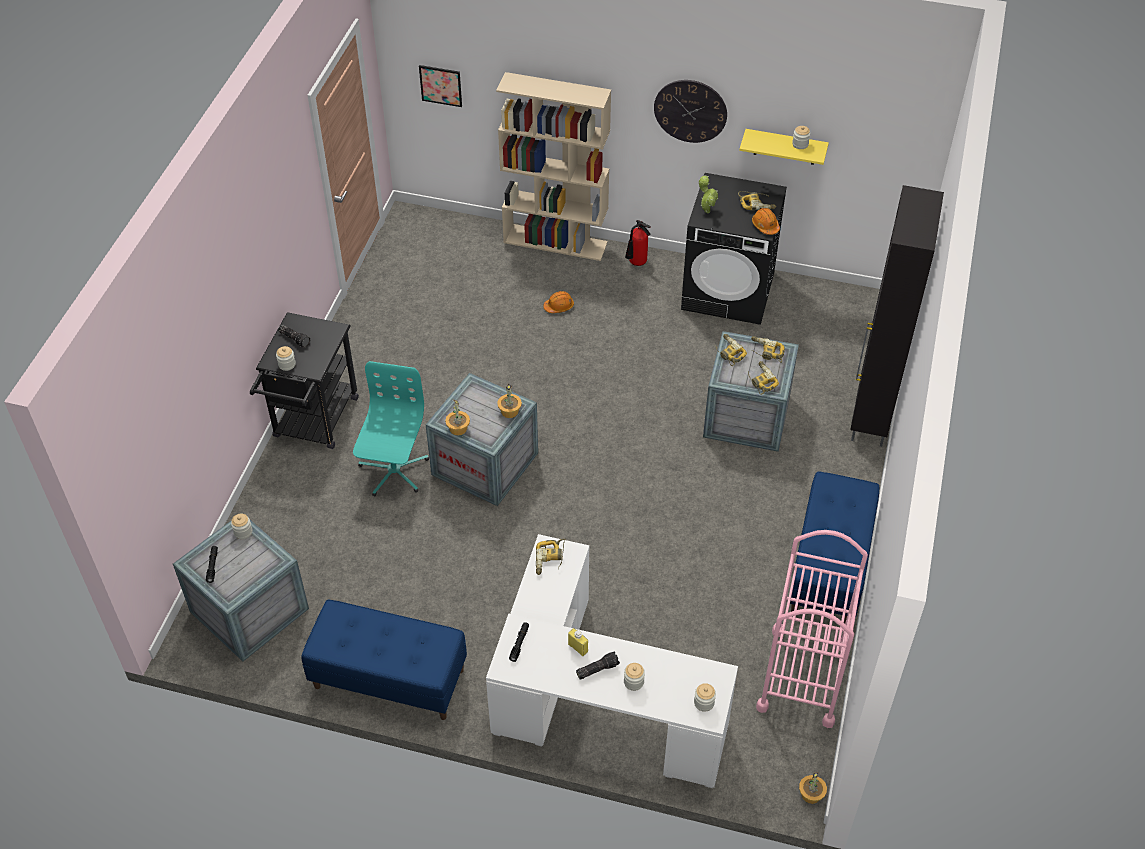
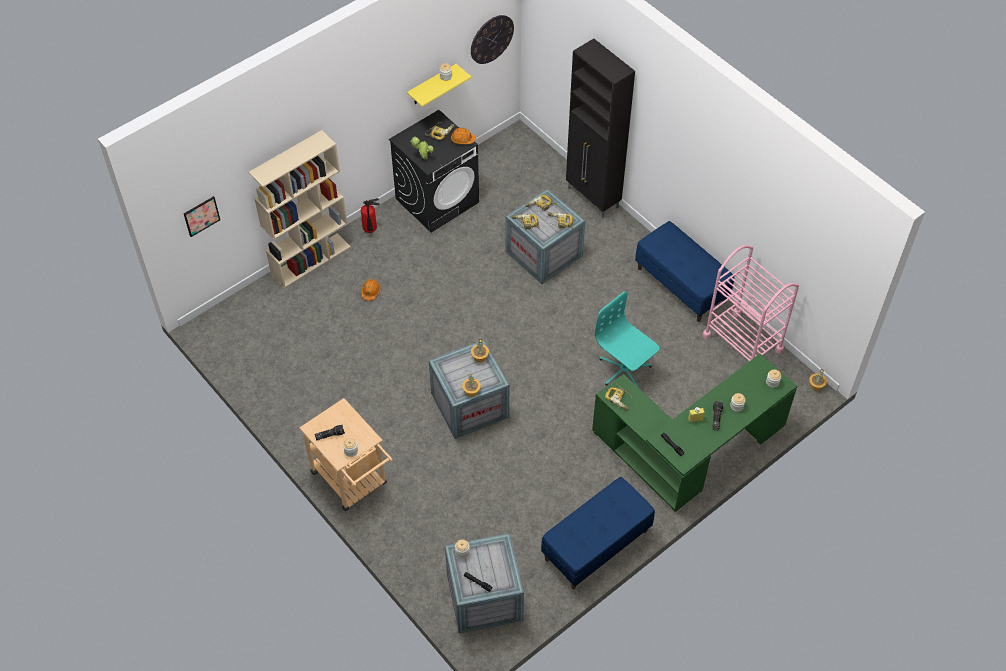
camera: 55 degrees left, 5 degrees up
black cart [250,312,359,449] -> beige cart [299,398,393,511]
turquoise office chair [353,361,429,497] -> turquoise office chair moved to [595,291,659,388]
white desk [486,534,738,788] -> green desk [592,354,797,512]
wall clock [654,80,727,143] -> wall clock moved to [471,15,514,64]

